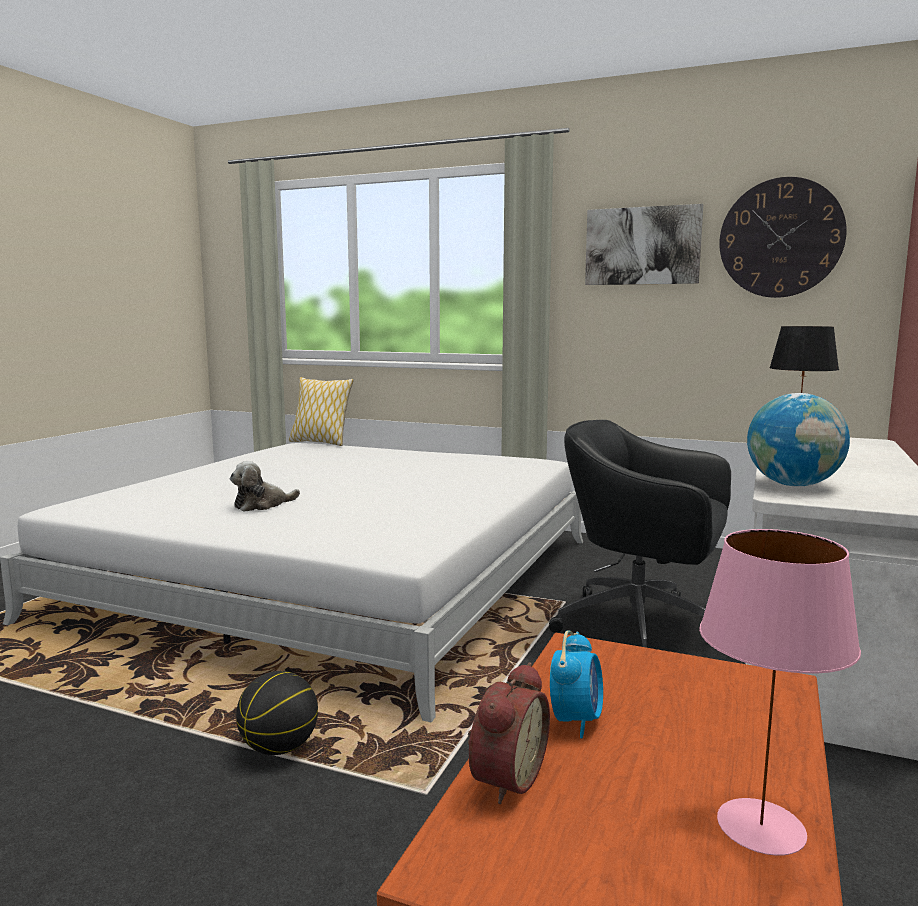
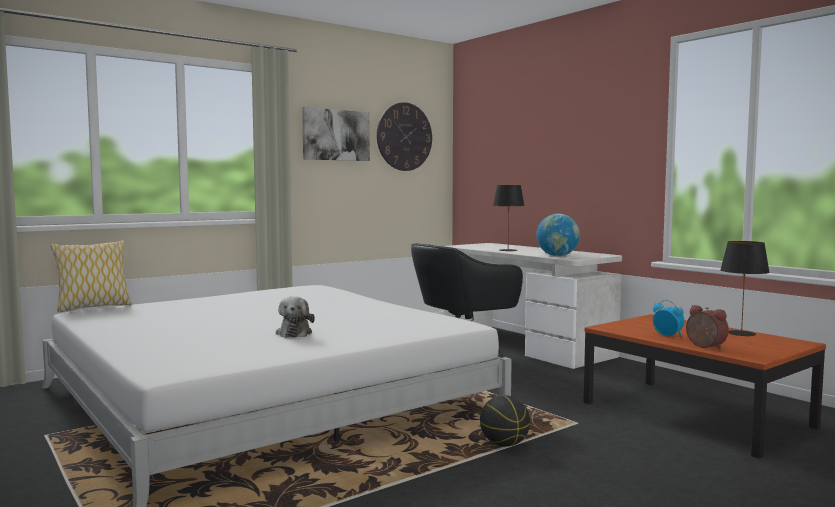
camera: 60 degrees left, 5 degrees down
pink table lamp [699,529,861,856] -> black table lamp [720,241,770,336]

